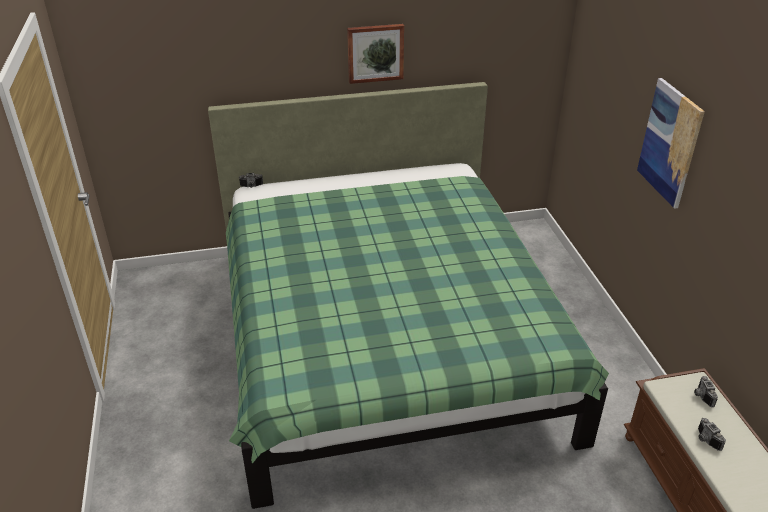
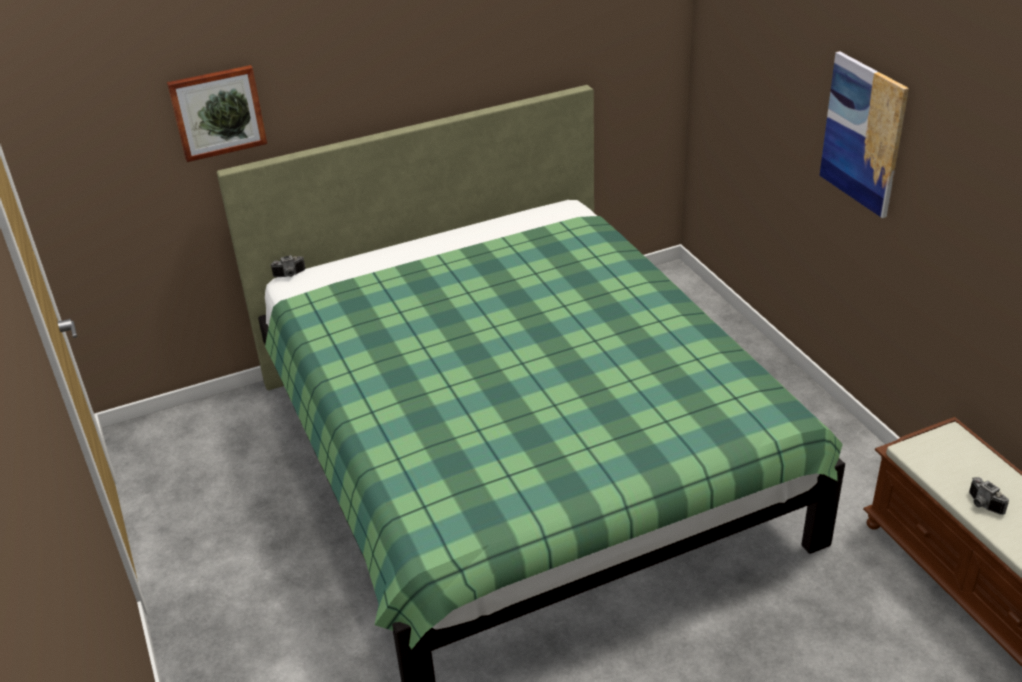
camera: 10 degrees left, 0 degrees up
picture [347,24,404,84] -> picture moved to [167,65,267,162]
camera [694,376,718,407] -> none

